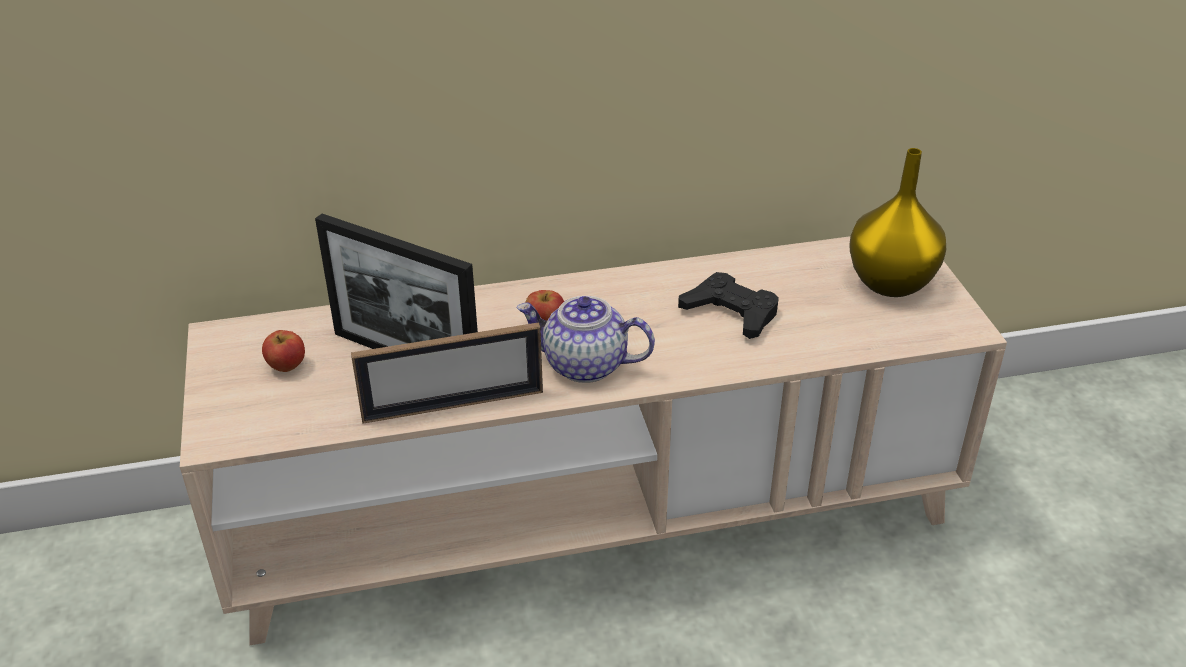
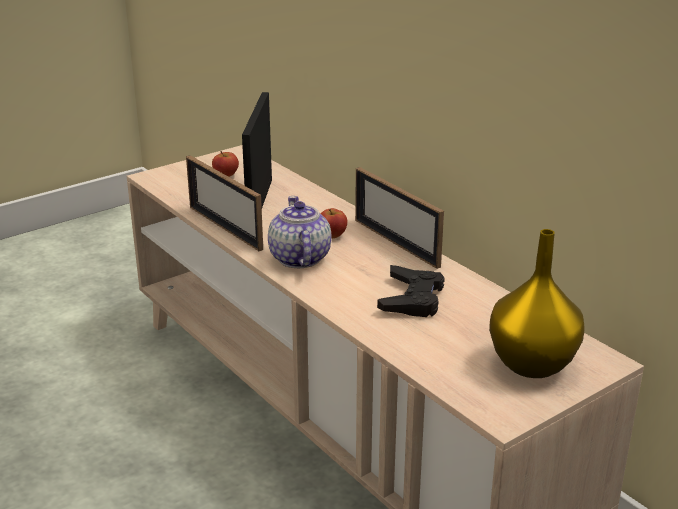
camera: 65 degrees right, 10 degrees down
none -> picture frame [355,167,444,269]

